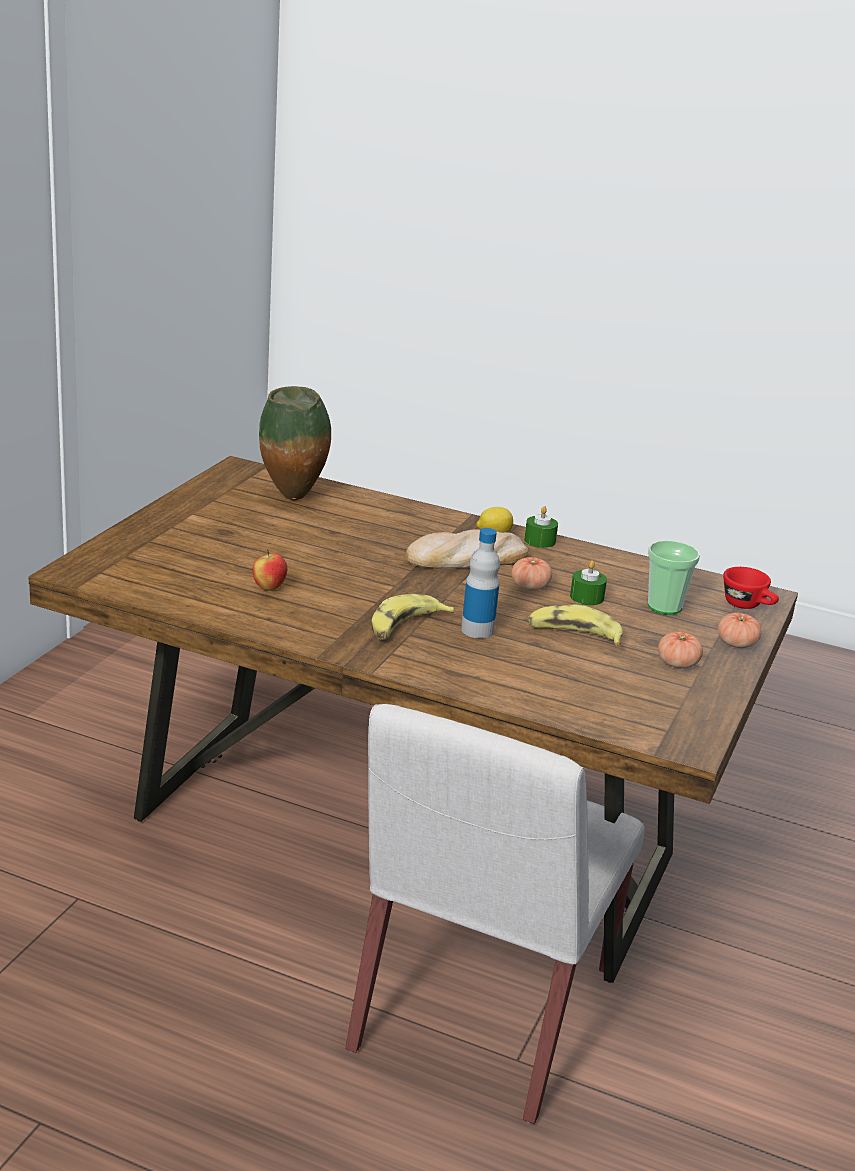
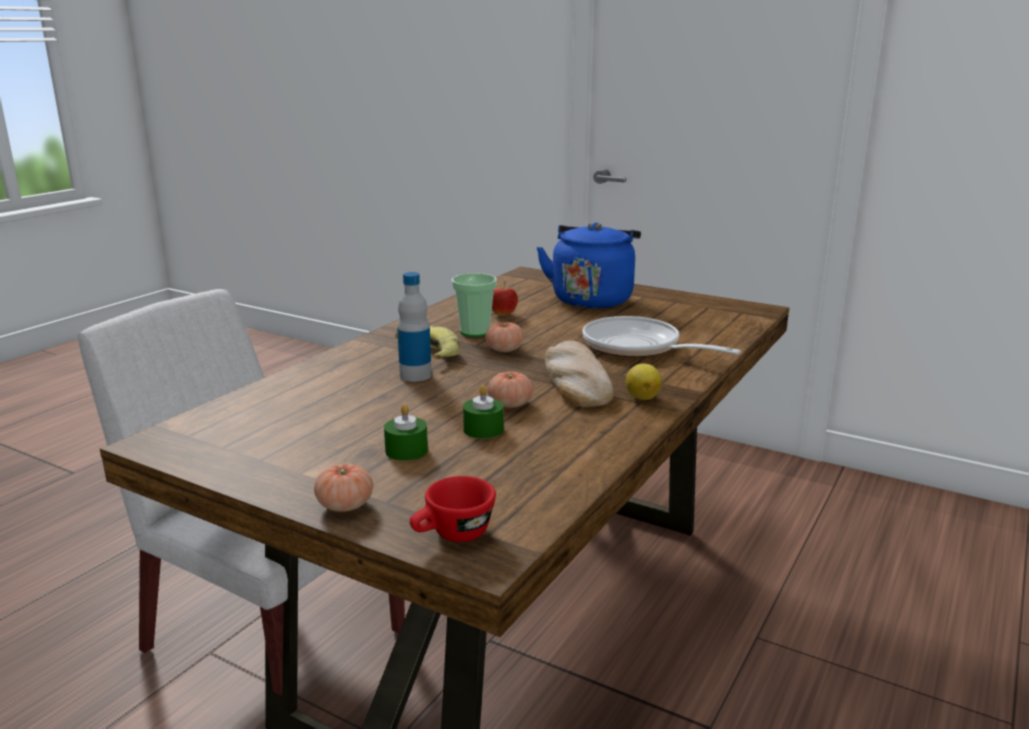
camera: 100 degrees right, 5 degrees down
vase [259,386,331,500] -> none
green candle [524,506,558,548] -> green candle moved to [384,404,428,461]
banana [528,605,623,646] -> none
cup [648,541,700,615] -> cup moved to [451,273,497,337]
tomato [658,632,703,668] -> tomato moved to [485,322,524,352]
none -> blue kettle [536,222,641,309]
none -> frying pan [583,316,741,357]

